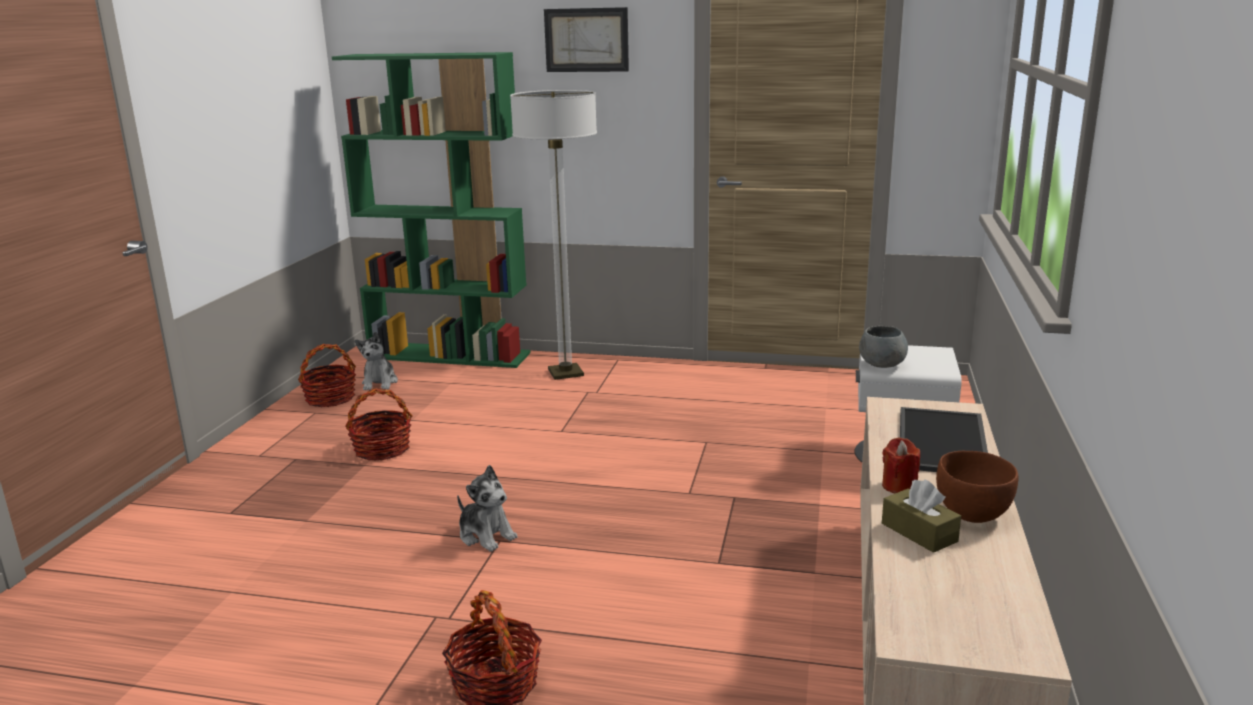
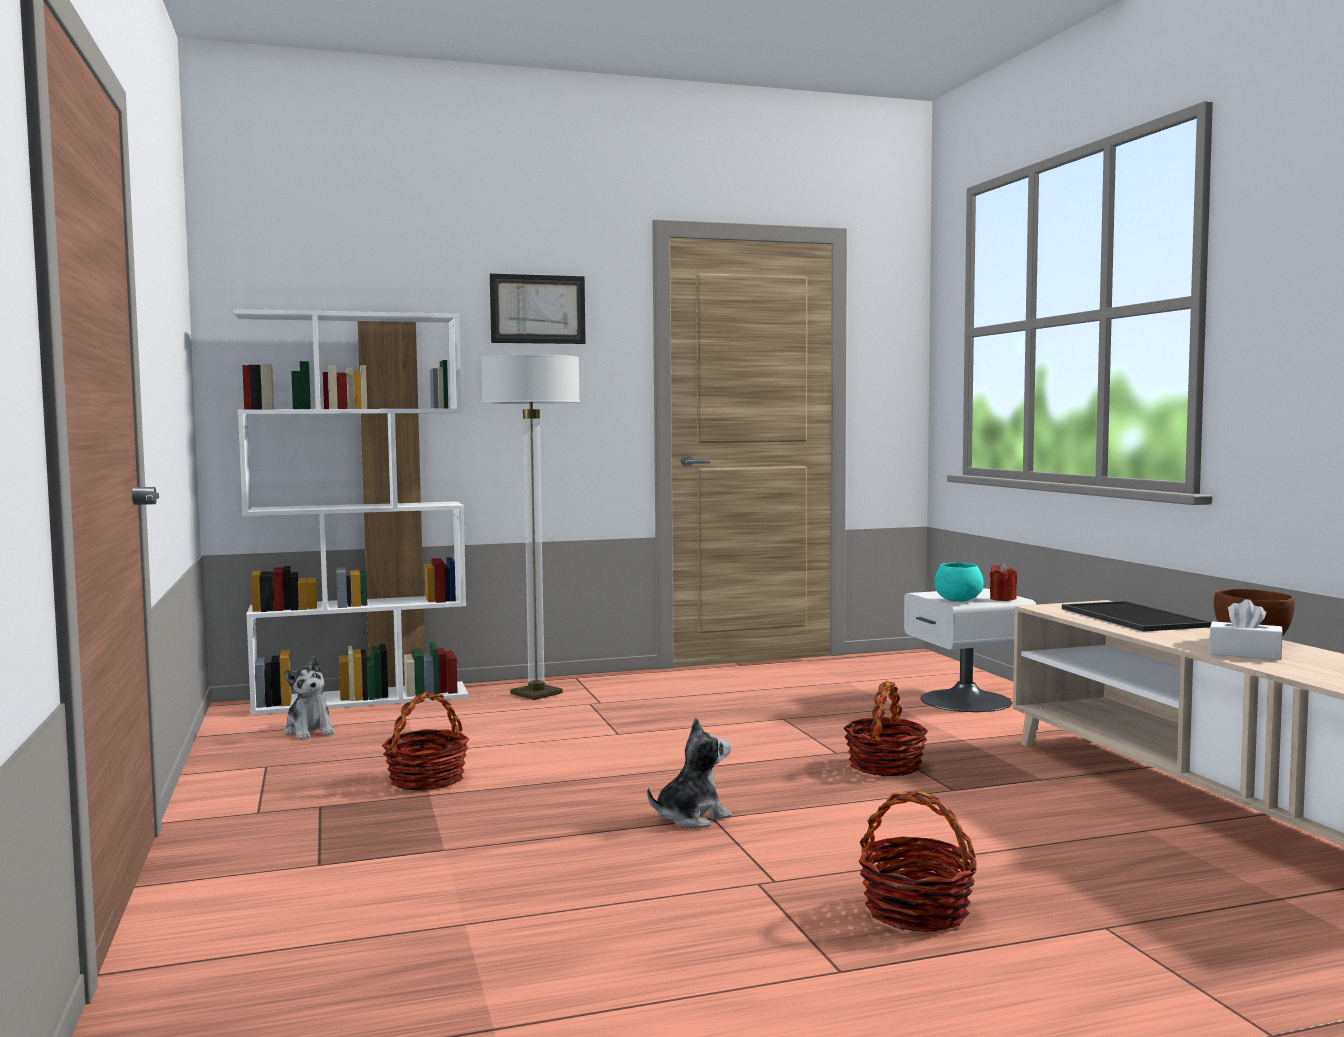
camera: 30 degrees left, 15 degrees down
basket [298,344,356,407] -> basket moved to [844,681,928,776]
green bookcase [332,52,531,368] -> white bookcase [234,309,469,715]
plush toy [457,465,518,552] -> plush toy turned 45 degrees counterclockwise [647,718,732,828]
grey bowl [859,326,908,368] -> turquoise bowl [934,562,984,602]
red candle [882,437,920,494] -> red candle moved to [990,563,1017,601]
brown tissue box [882,479,961,553] -> white tissue box [1209,599,1283,660]

